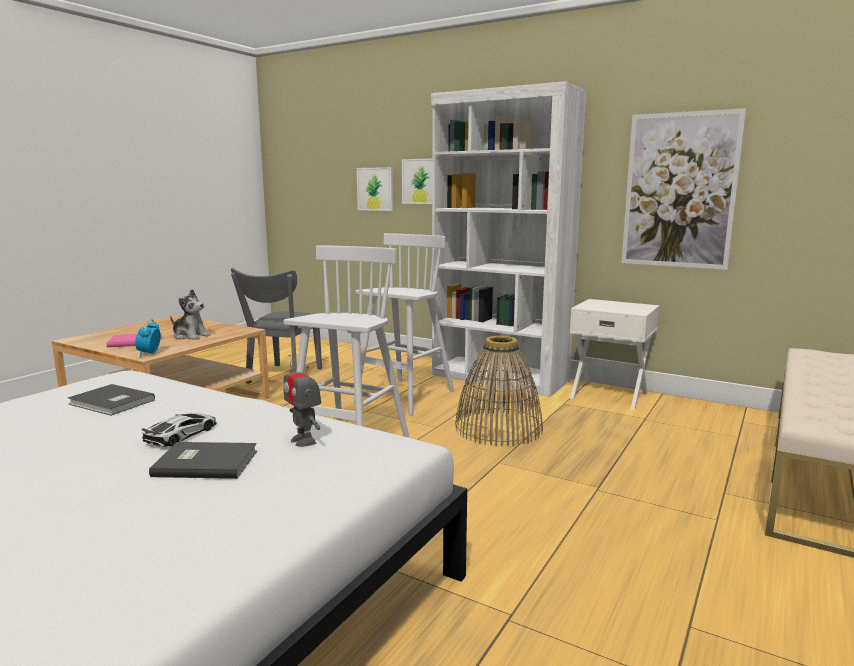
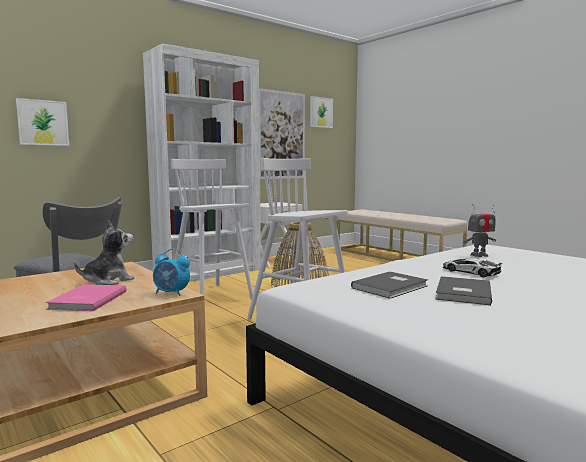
camera: 70 degrees left, 5 degrees down
grey book [149,442,257,479] -> grey book moved to [436,276,492,305]
picture [402,159,432,204] -> picture moved to [310,96,333,128]

